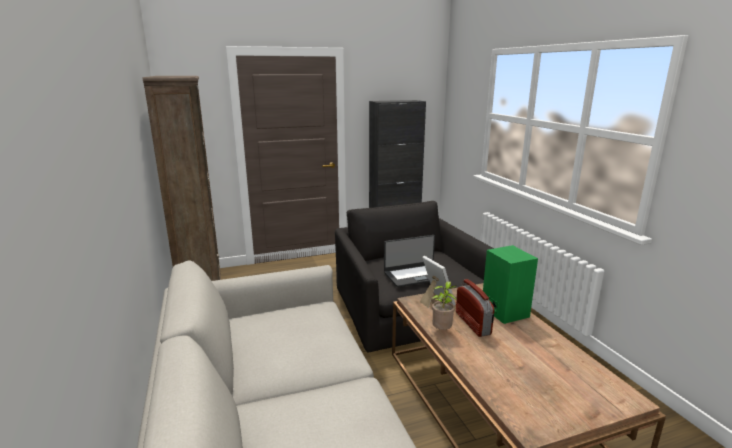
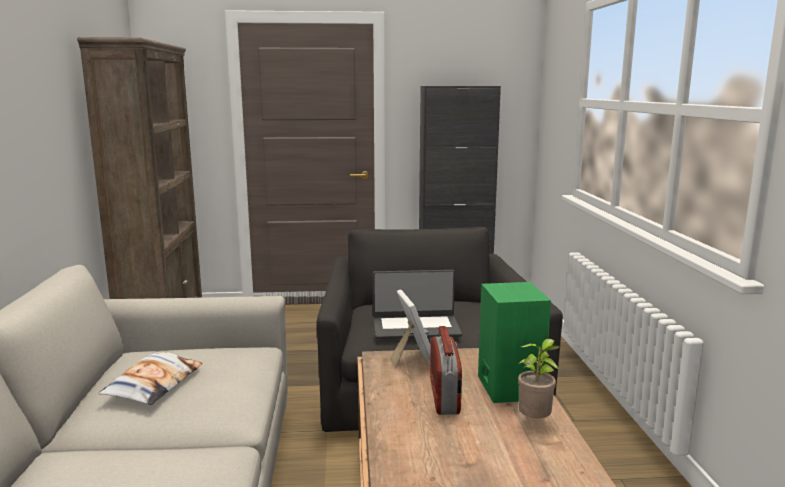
camera: 15 degrees right, 5 degrees down
potted plant [432,281,457,330] -> potted plant moved to [518,339,561,418]
none -> pillow [98,352,203,405]

